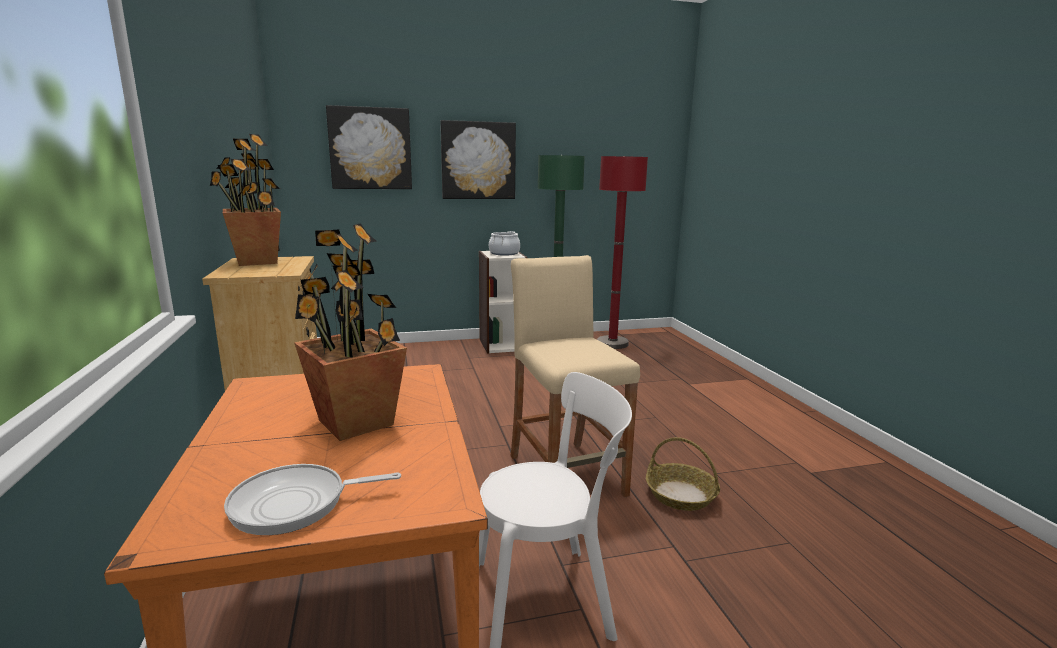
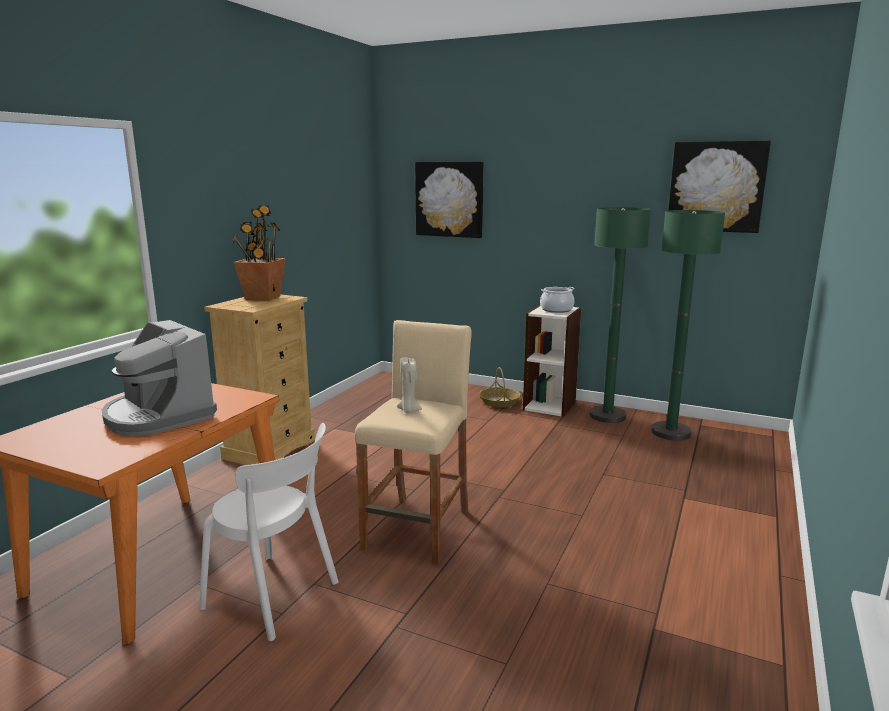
camera: 40 degrees right, 0 degrees up
frying pan [224,464,401,535] -> none
potted plant [294,223,407,441] -> coffee machine [102,320,217,436]
picture [440,120,516,199] -> picture moved to [668,141,771,233]
red floor lamp [597,156,648,349] -> green floor lamp [651,210,725,441]
basket [646,437,720,511] -> basket moved to [479,367,521,407]
none -> beige candle [397,357,422,413]

